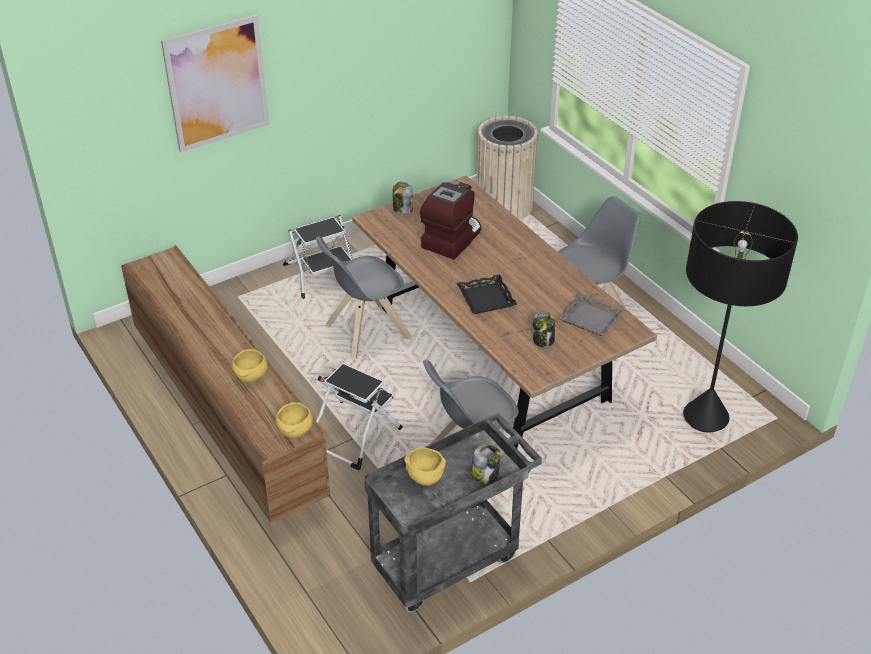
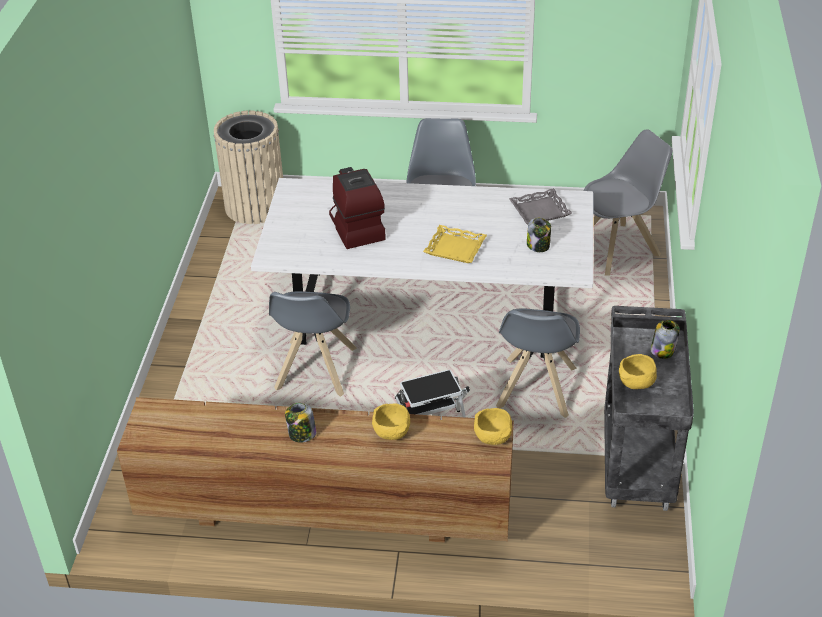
camera: 50 degrees left, 0 degrees up
picture [161,15,269,152] -> none
step ladder [283,215,353,299] -> none
brown dining table [352,176,657,448] -> white dining table [251,178,593,358]
jar [393,182,413,214] -> jar moved to [285,403,317,443]
black tray [457,274,517,314] -> yellow tray [423,225,487,263]
black floor lamp [683,201,798,433] -> grey chair [584,129,672,276]

